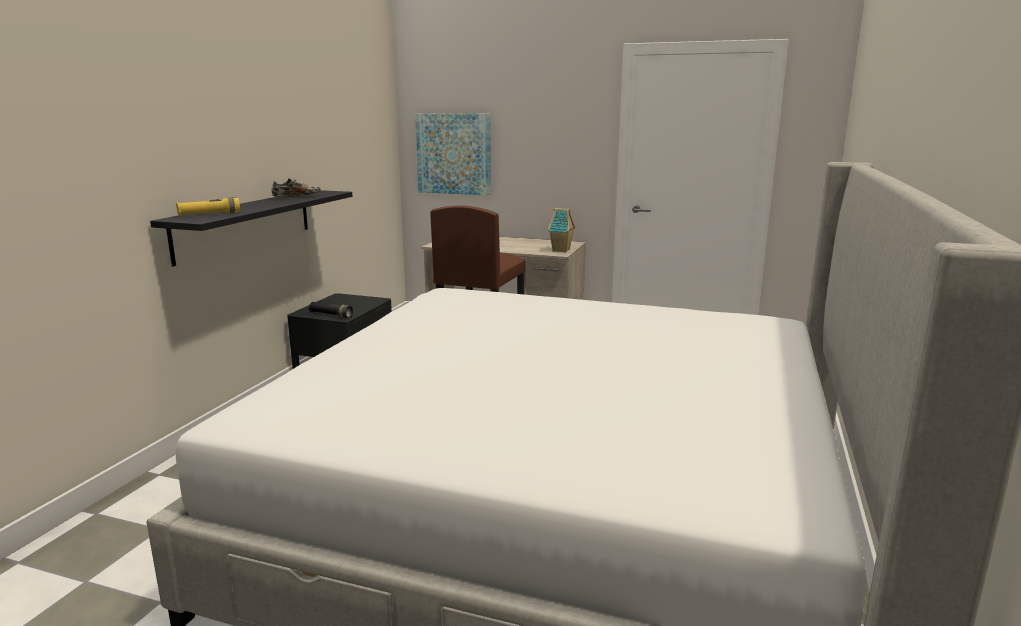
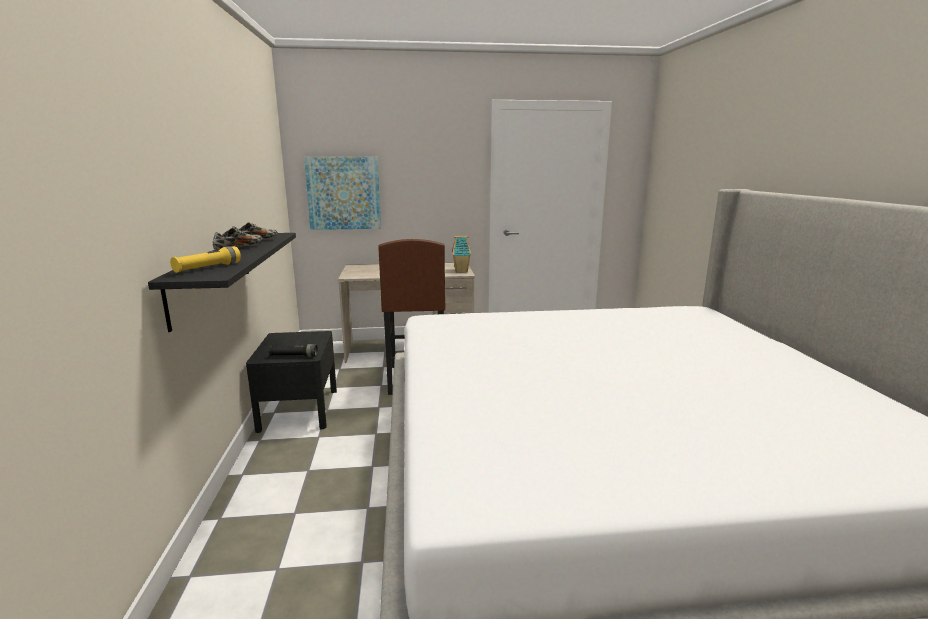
camera: 25 degrees left, 0 degrees up
none -> shoe [213,228,263,250]

